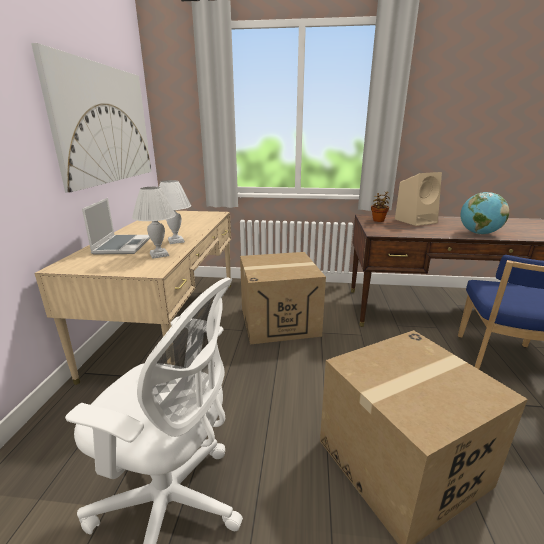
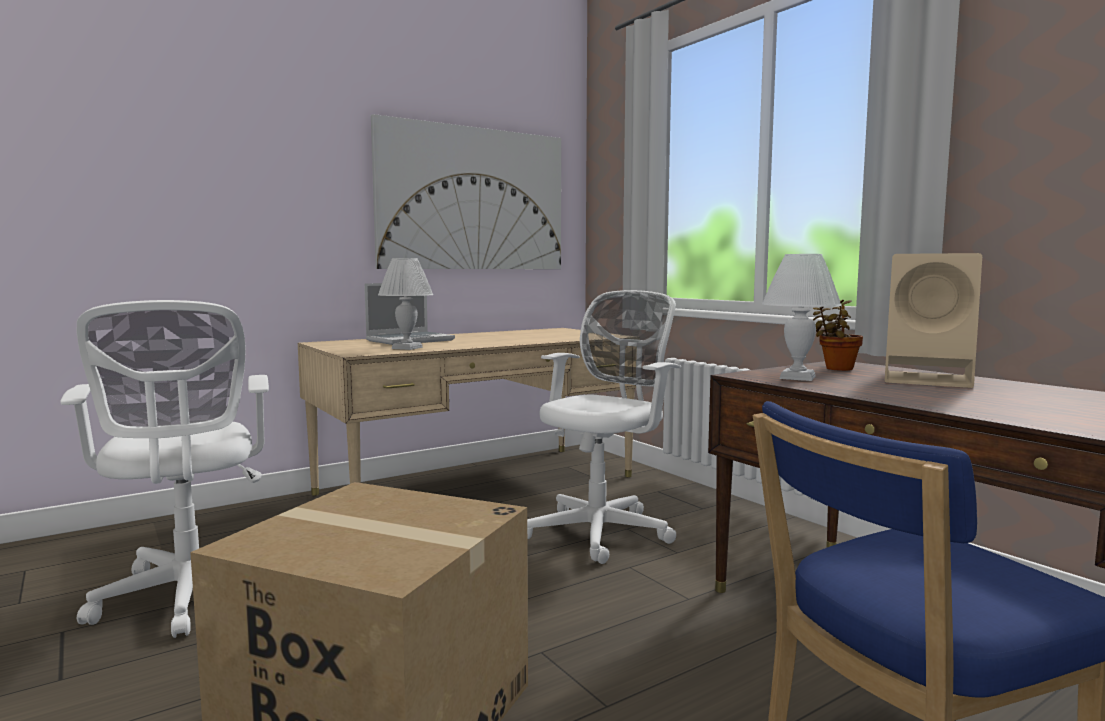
camera: 50 degrees right, 15 degrees down
white table lamp [159,180,191,244] -> white table lamp moved to [762,254,842,381]
cardboard box [240,252,326,344] -> white office chair [527,290,681,564]
globe [461,192,509,234] -> none

